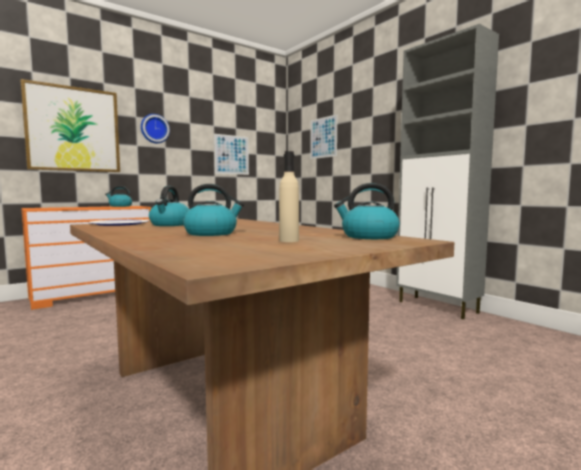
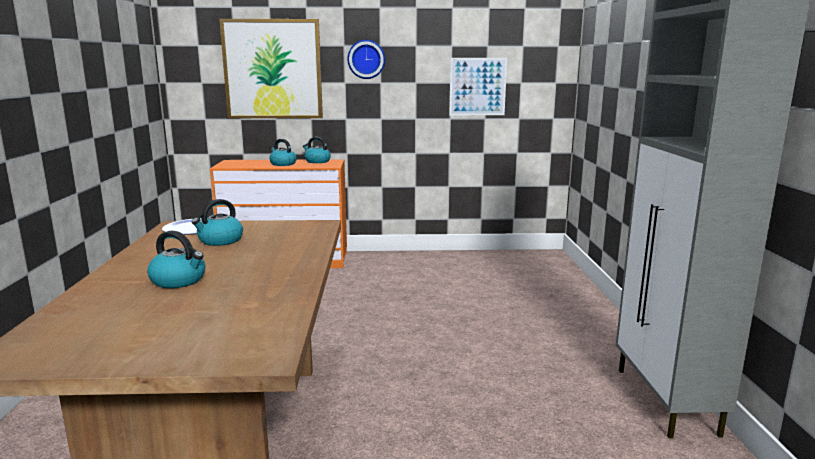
camera: 35 degrees right, 10 degrees up
beige bottle [279,151,299,242] -> none
picture [310,114,338,159] -> none
kettle [334,183,400,239] -> kettle moved to [269,139,297,166]

